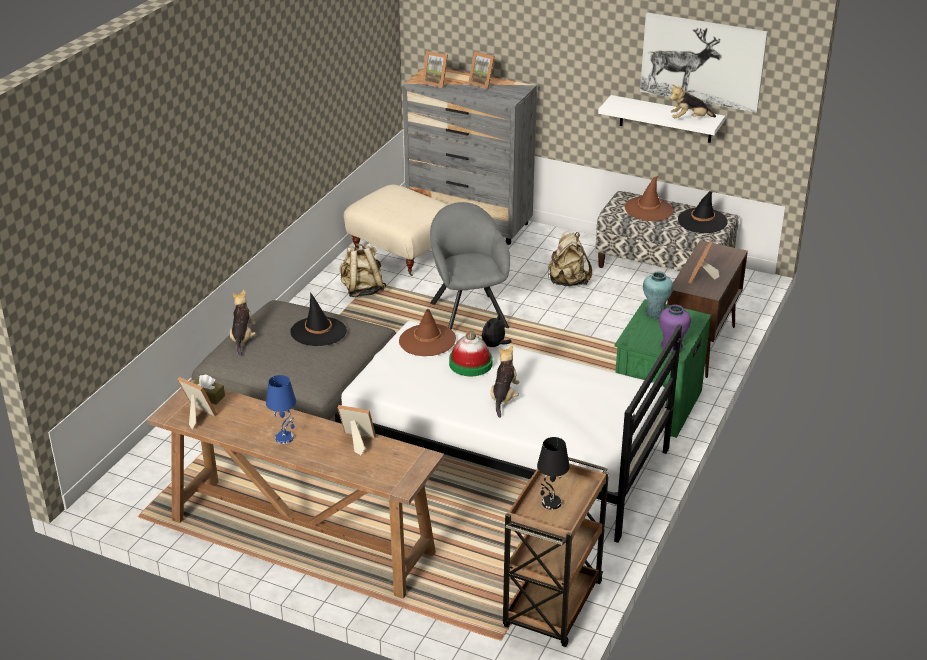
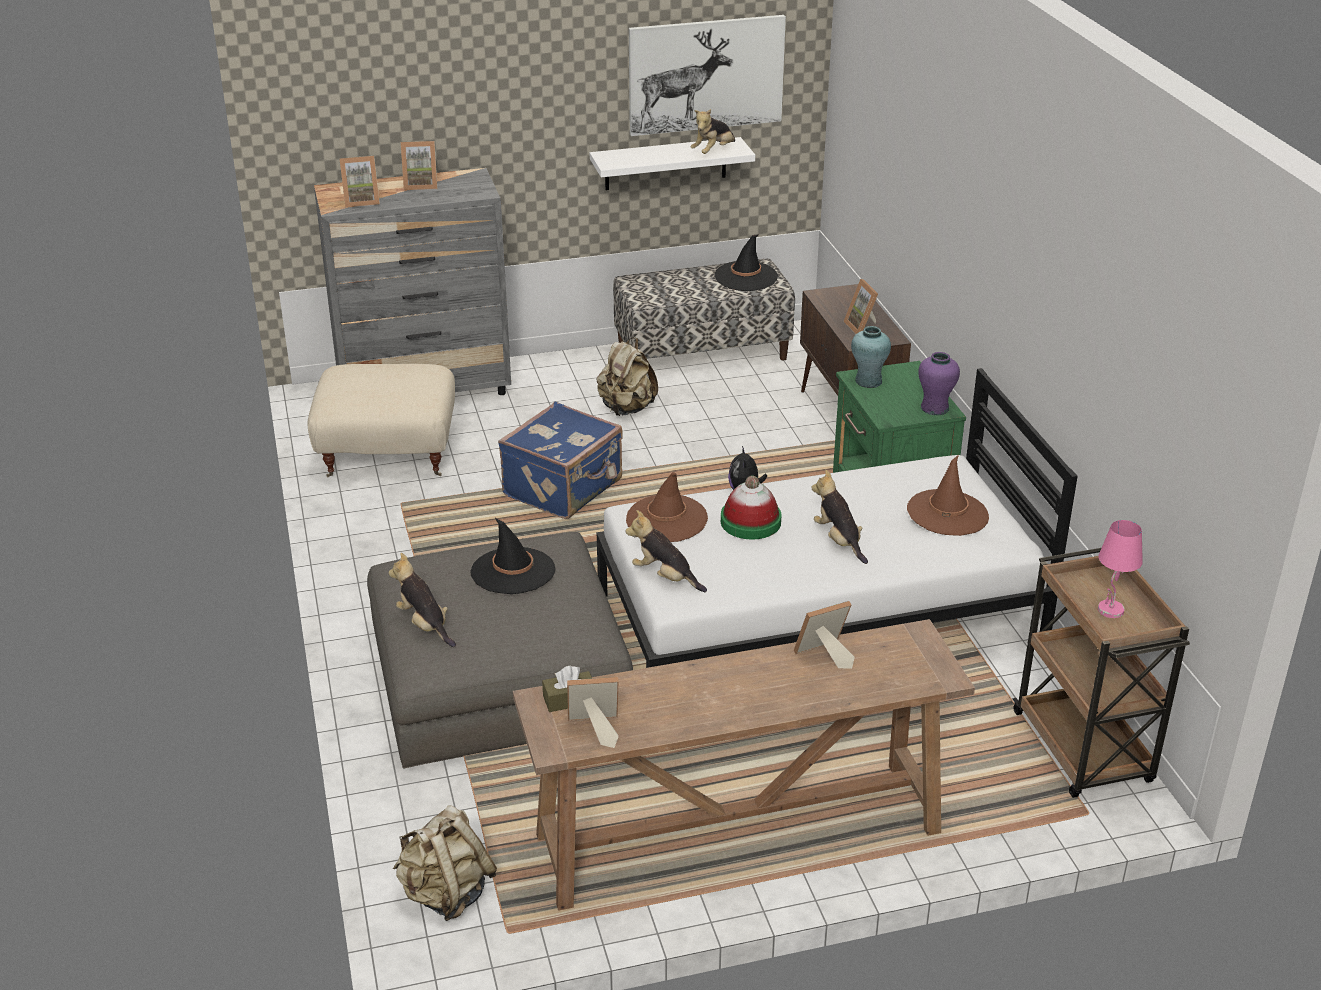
camera: 40 degrees left, 0 degrees up
blue table lamp [266,375,296,444] -> none
beige backpack [340,243,387,297] -> beige backpack moved to [393,805,497,921]
grey armchair [430,202,510,330] -> blue suitcase [498,401,623,519]
black table lamp [537,437,570,510] -> pink table lamp [1098,520,1143,618]
brown hat [625,175,673,221] -> brown hat moved to [907,455,989,536]
none -> plush toy [625,510,707,592]

